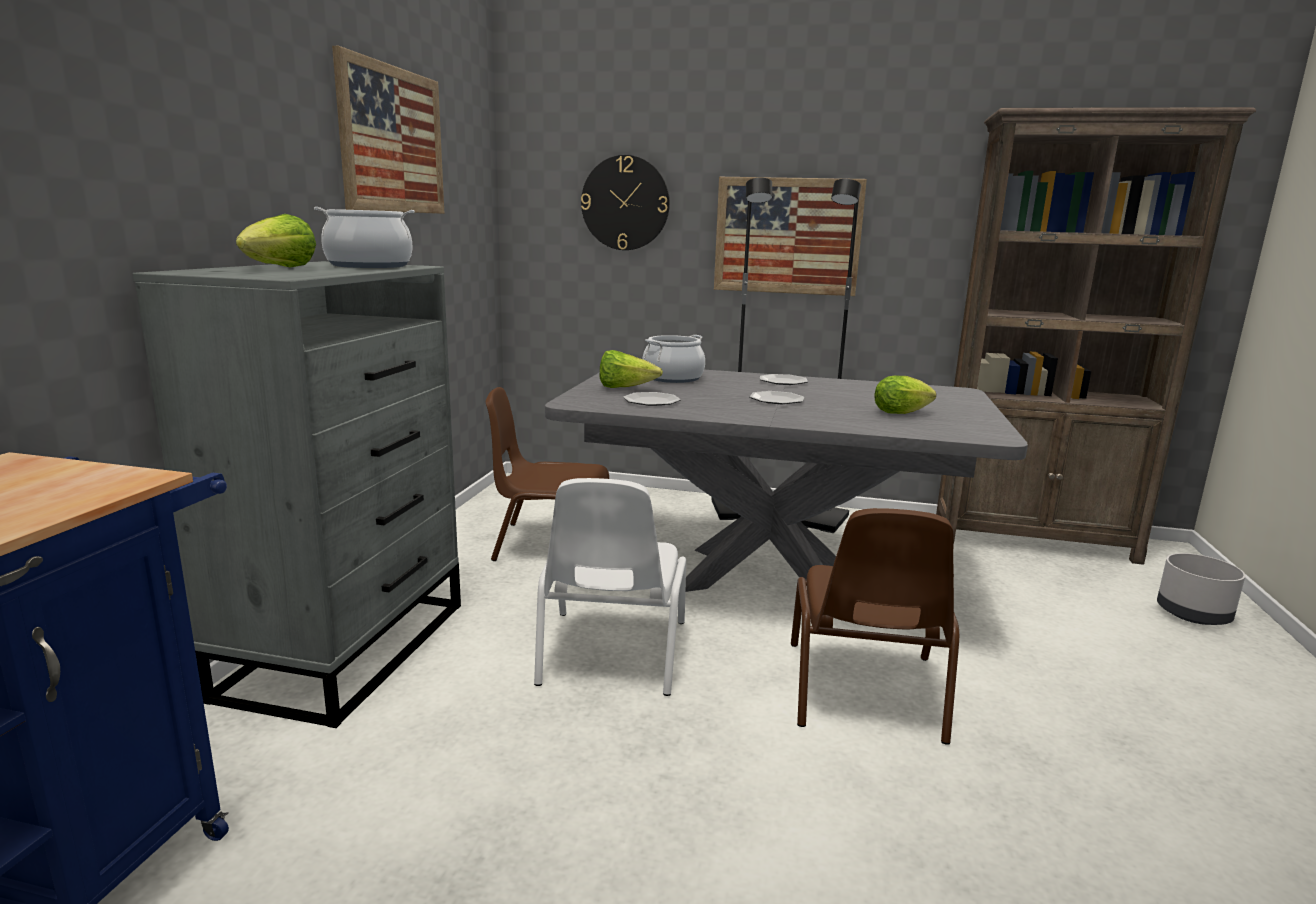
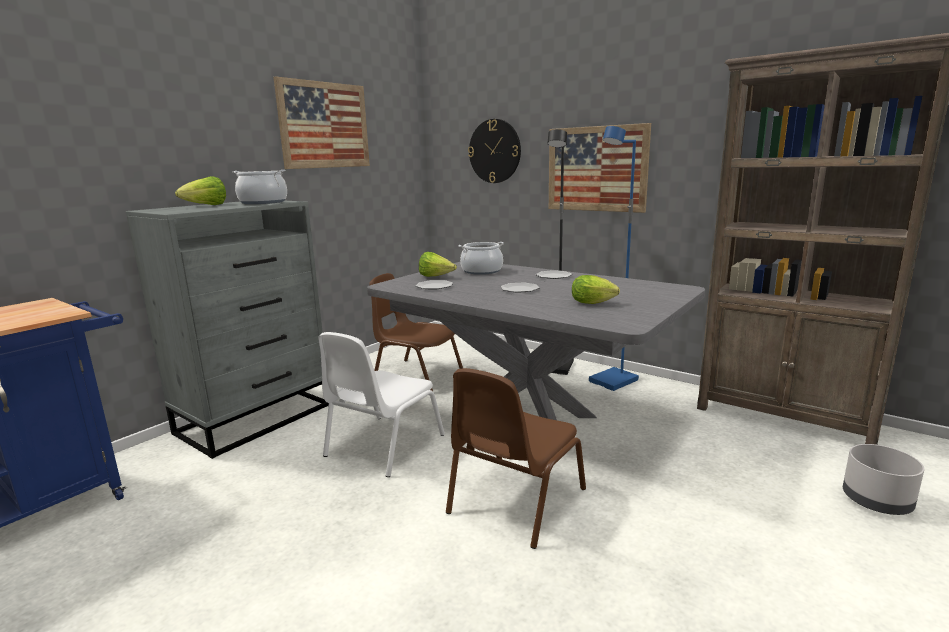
camera: 25 degrees right, 0 degrees up
black floor lamp [801,179,861,533] -> blue floor lamp [589,126,639,391]

